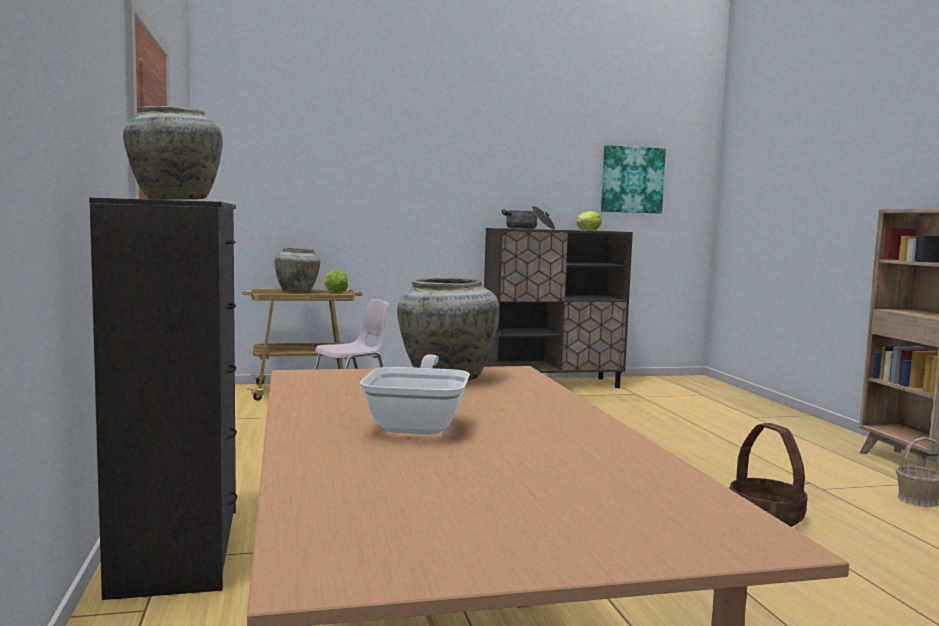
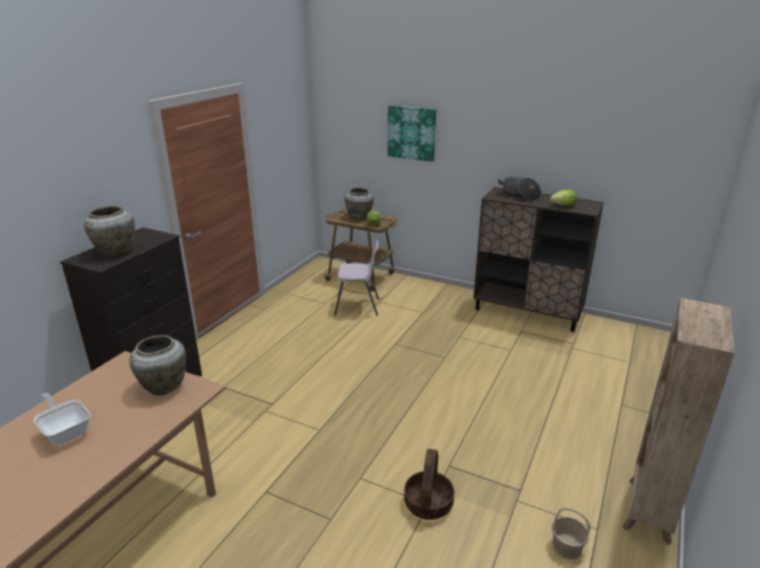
camera: 40 degrees right, 20 degrees up
frying pan [360,354,470,435] -> frying pan turned 90 degrees counterclockwise [34,393,91,444]
picture [601,145,666,214] -> picture moved to [388,105,436,162]

